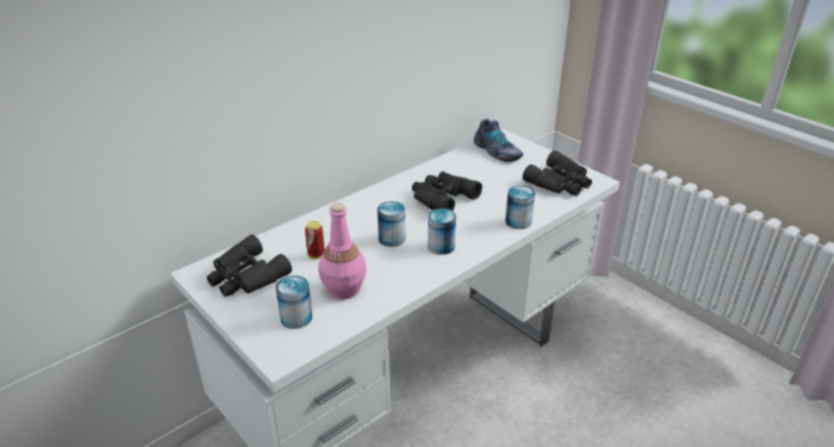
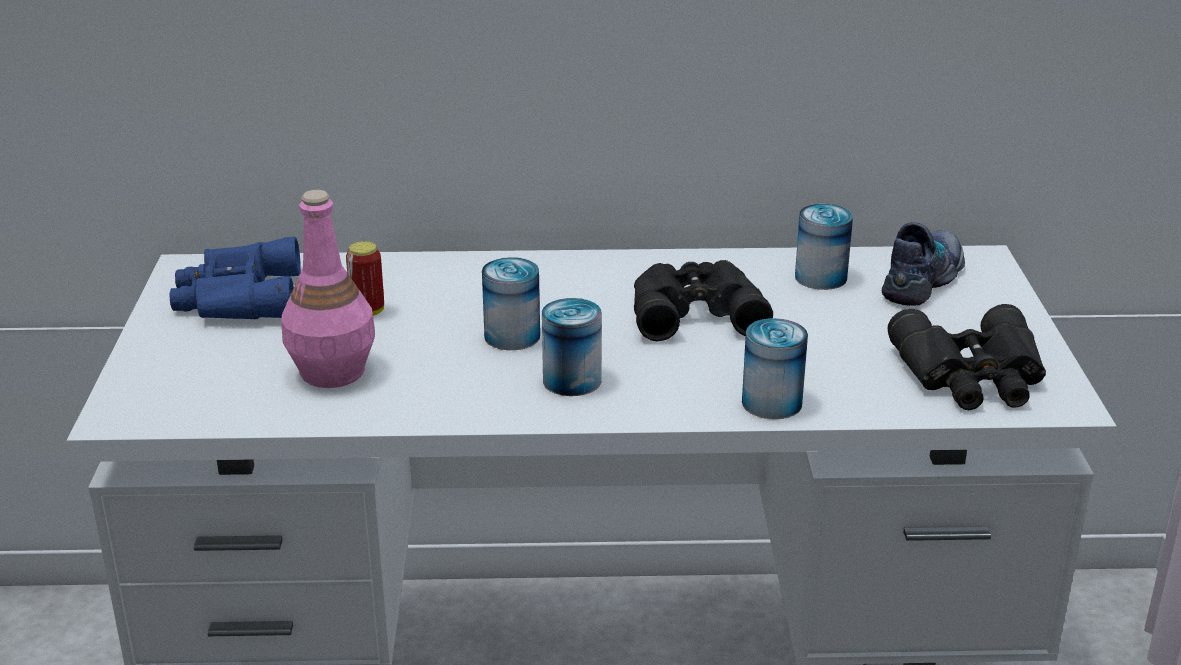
camera: 40 degrees right, 5 degrees down
black binoculars [207,234,292,297] -> blue binoculars [169,237,301,319]
can [276,275,312,329] -> can moved to [795,204,853,290]
shoe [474,119,523,162] -> shoe turned 150 degrees counterclockwise [882,222,965,306]

